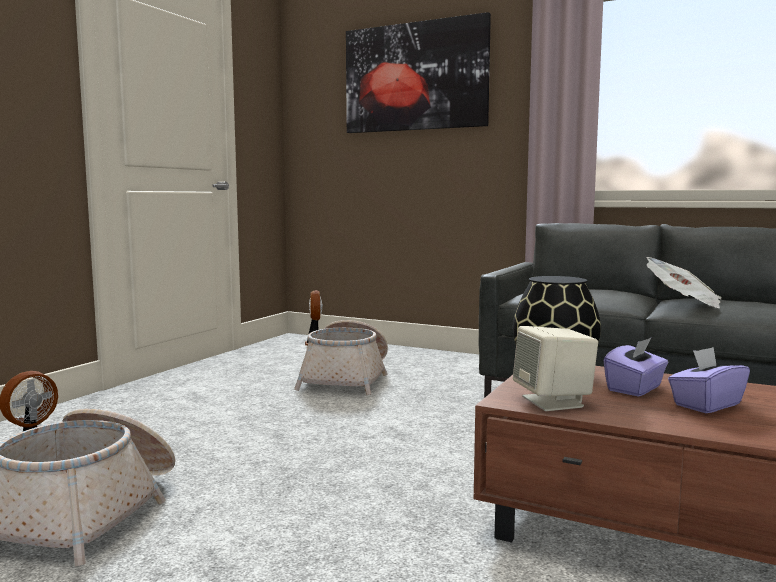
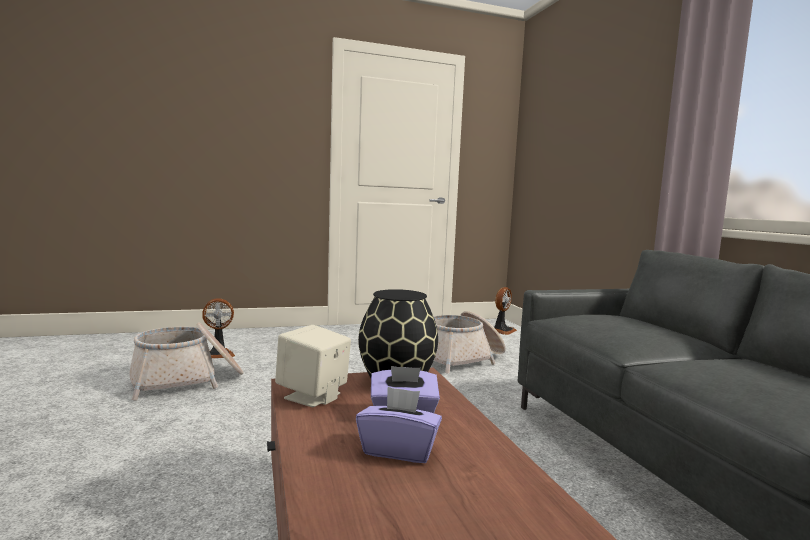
camera: 45 degrees right, 0 degrees up
picture [346,12,491,133] -> none
newspaper [647,257,722,308] -> none

